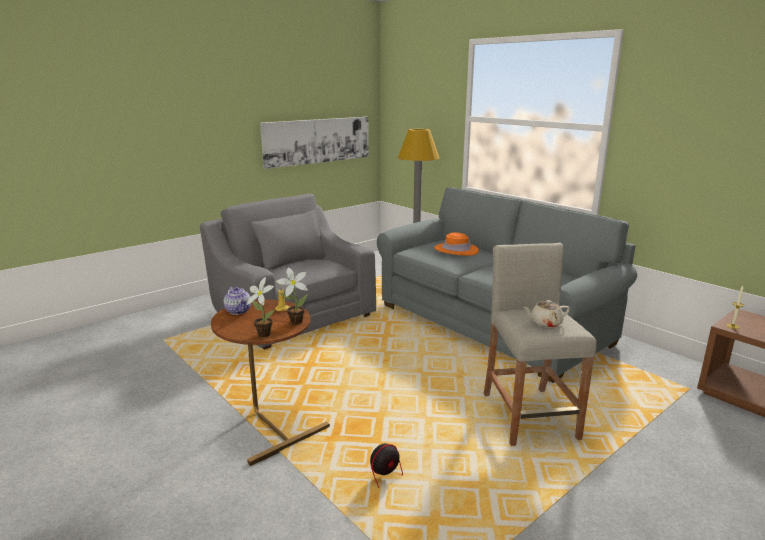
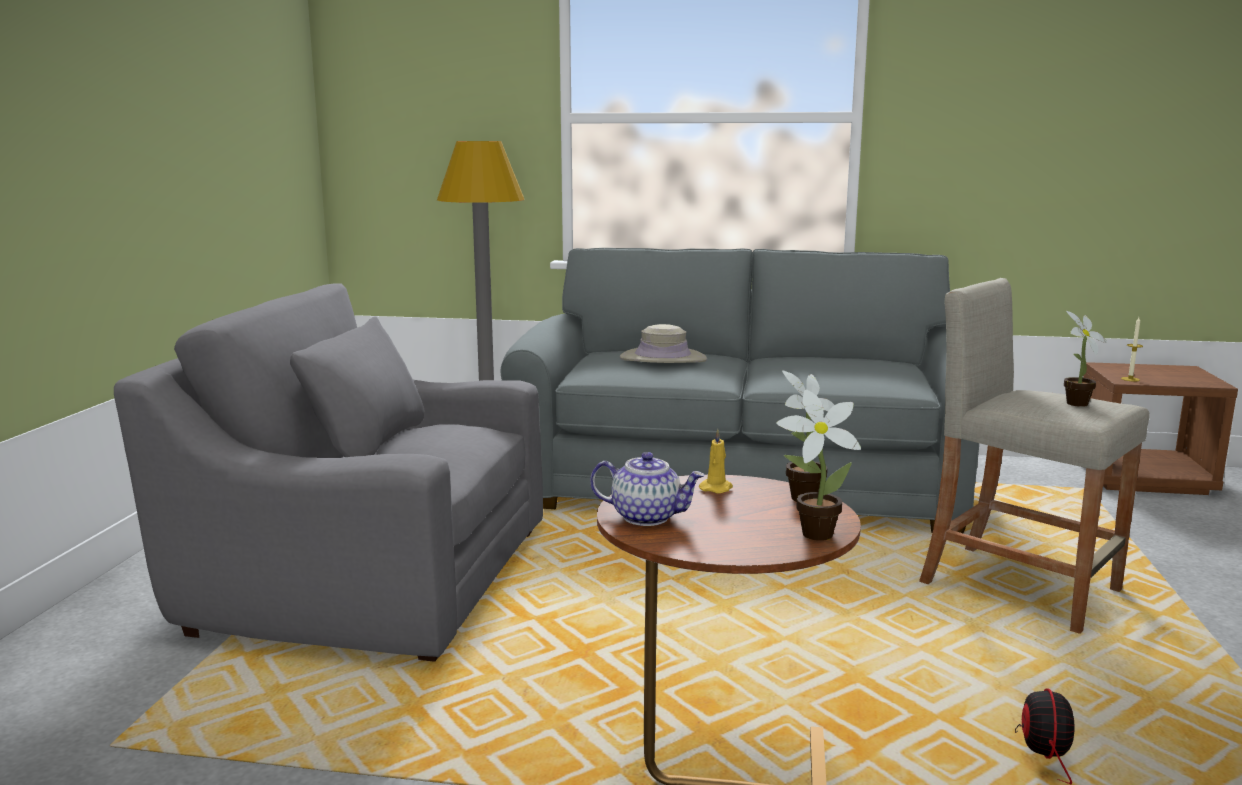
camera: 40 degrees left, 5 degrees down
picture [260,117,369,169] -> none
orange hat [434,232,479,256] -> beige hat [620,324,707,363]
beige teapot [523,300,570,328] -> potted plant [1064,311,1107,407]

